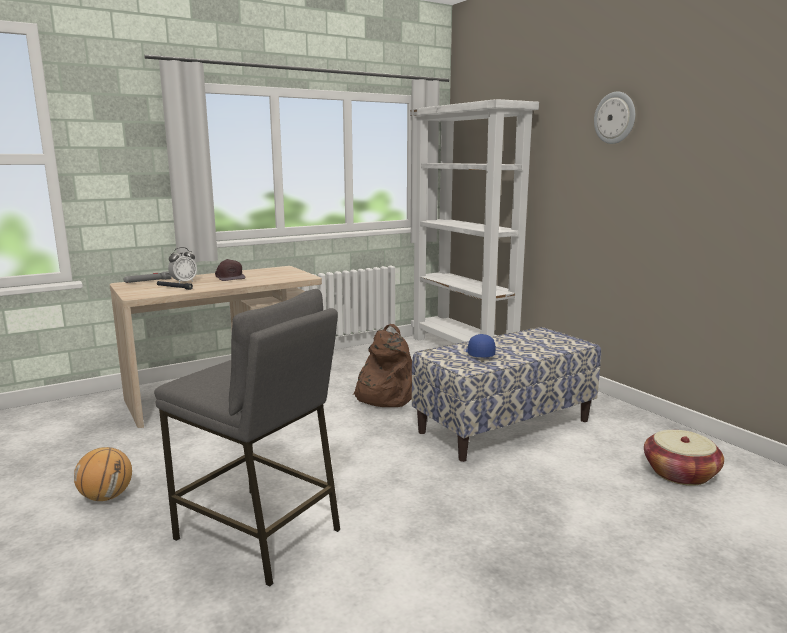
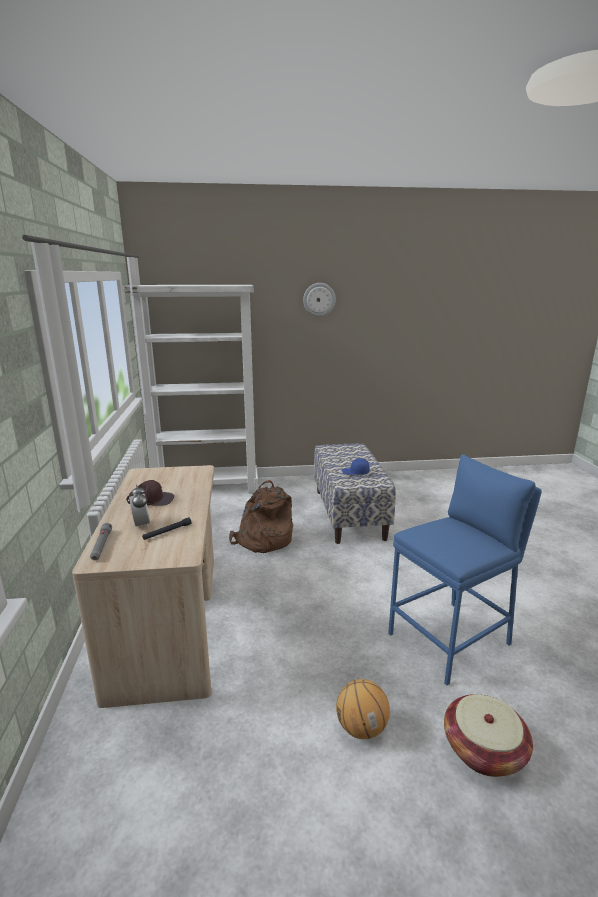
camera: 65 degrees left, 5 degrees up
grey stool [154,289,341,587] -> blue stool [388,454,542,685]
basket [644,430,724,486] -> basket moved to [444,694,533,777]

